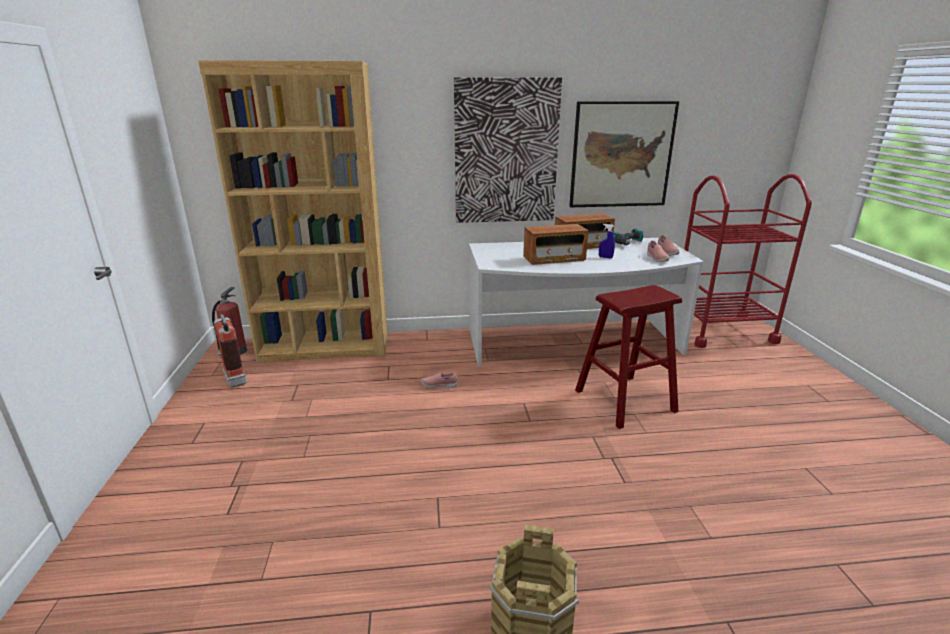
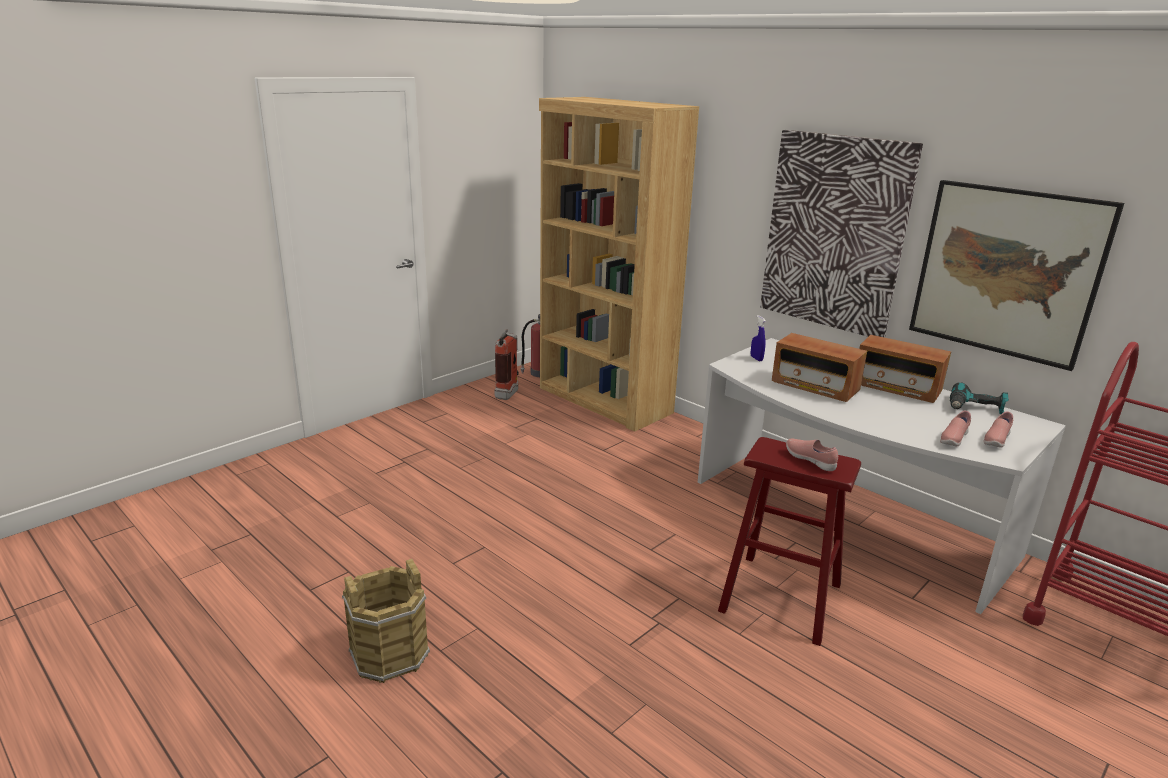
camera: 50 degrees right, 0 degrees up
pink shoe [421,372,458,388] -> pink shoe moved to [786,439,838,471]
blue spray bottle [599,224,615,258] -> blue spray bottle moved to [751,315,766,361]

